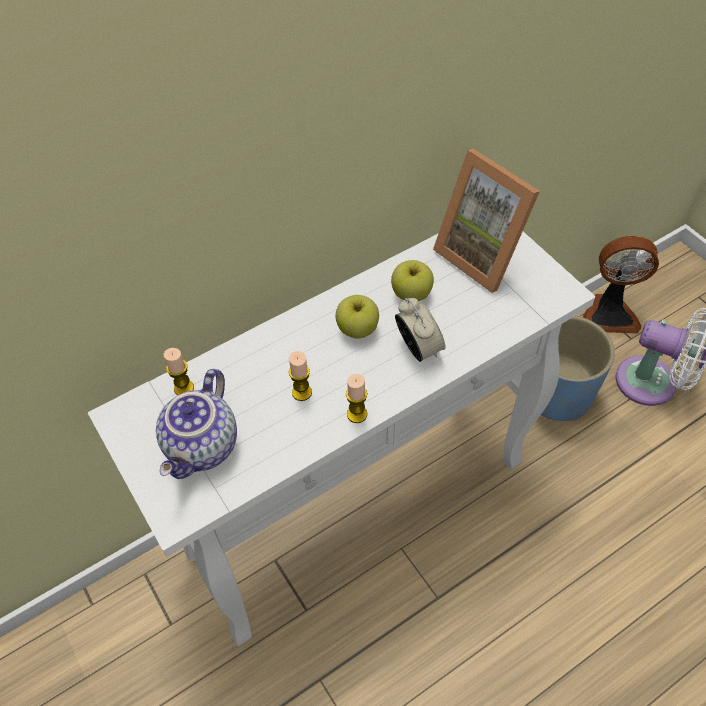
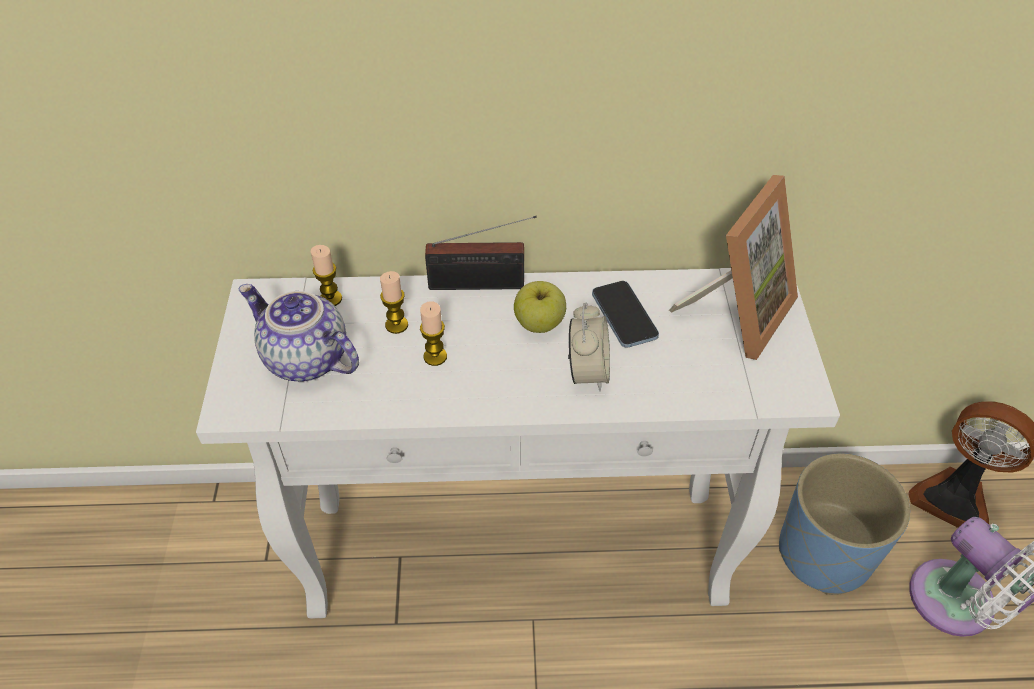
camera: 30 degrees right, 5 degrees down
teapot [156,369,237,479] -> teapot turned 75 degrees clockwise [238,284,359,381]
candle [346,374,367,423] -> candle moved to [380,271,408,334]
apple [391,260,434,301] -> phone [592,281,659,348]
picture frame [433,149,540,293] -> picture frame turned 135 degrees counterclockwise [669,175,798,360]
none -> radio [425,216,537,290]

